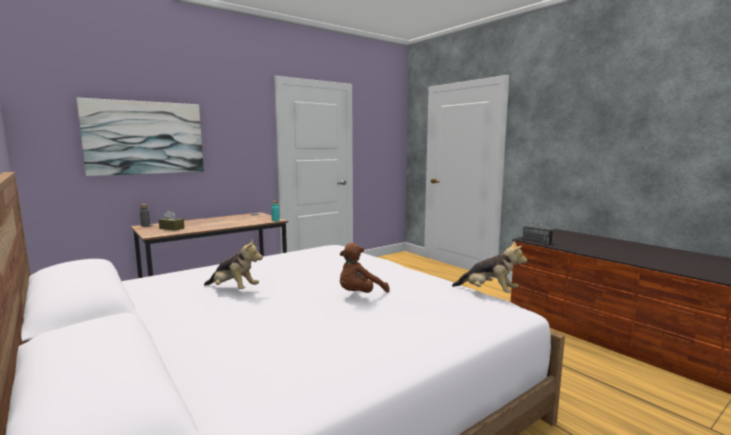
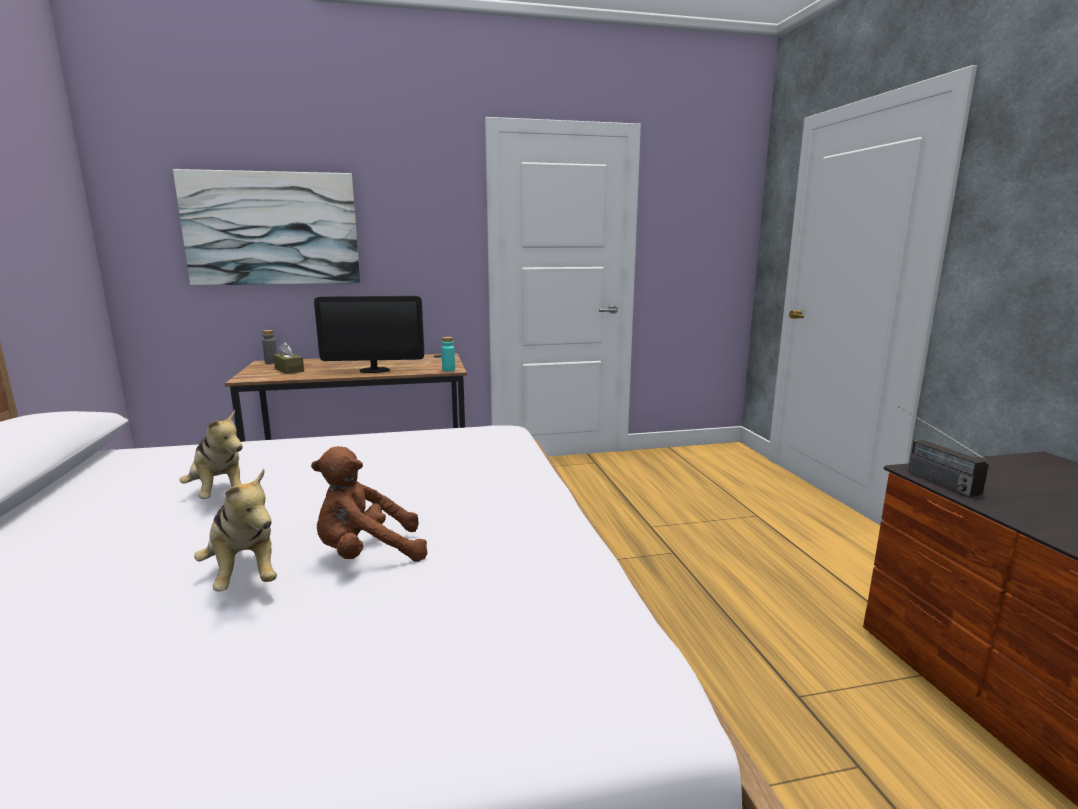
camera: 25 degrees right, 5 degrees up
plush toy [452,241,527,293] -> plush toy moved to [194,469,277,591]
none -> monitor [314,296,424,373]

